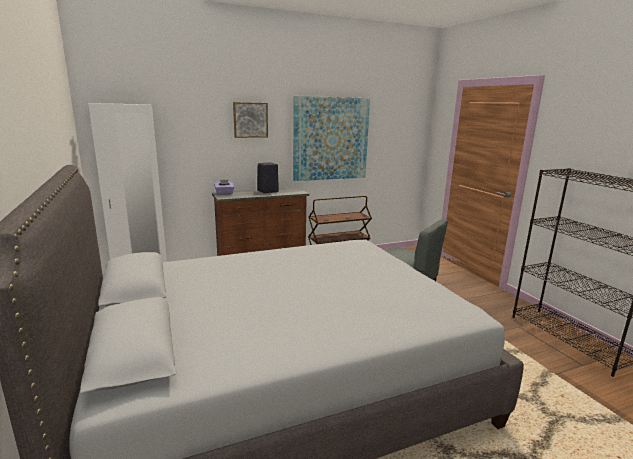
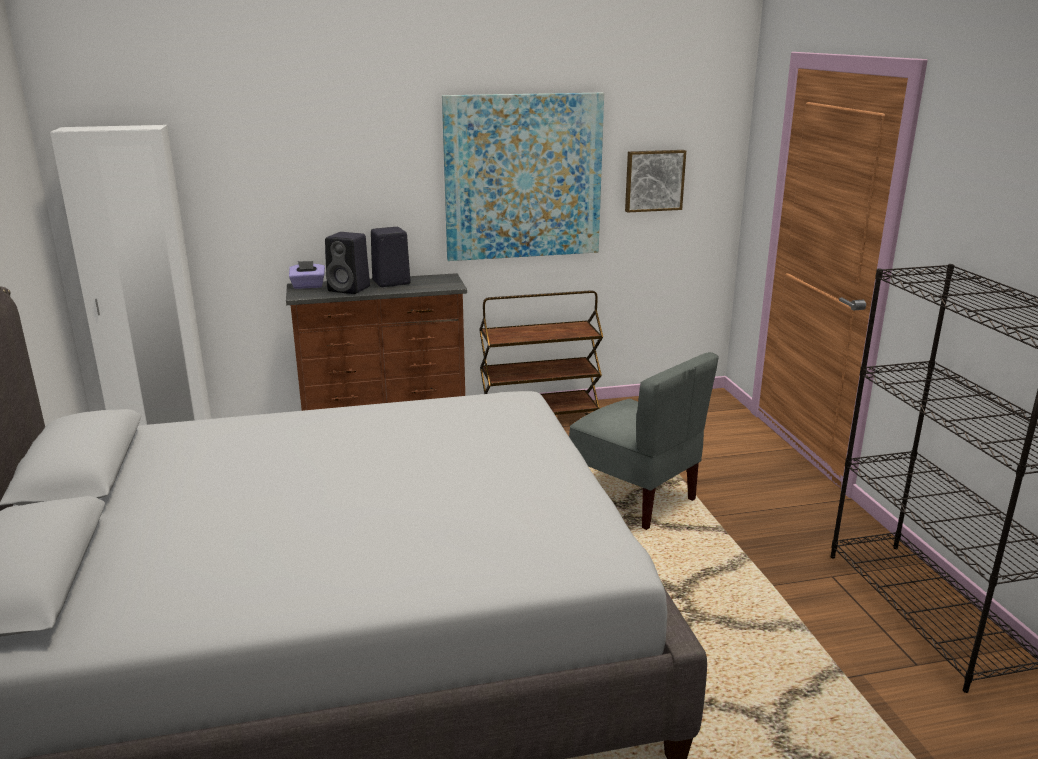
camera: 10 degrees right, 5 degrees up
picture [233,102,268,138] -> picture moved to [625,150,686,213]
none -> black speaker [325,232,370,294]

